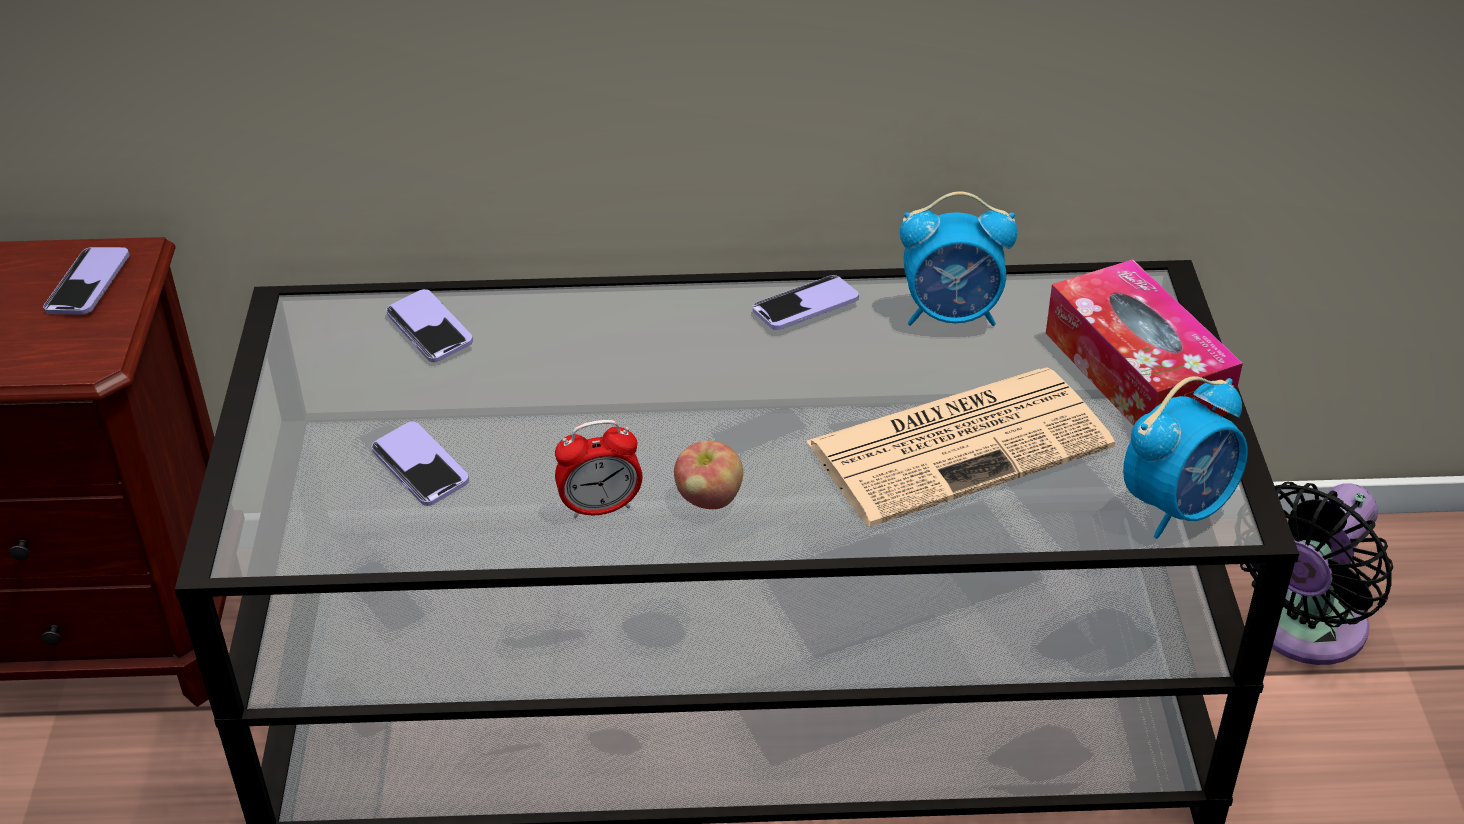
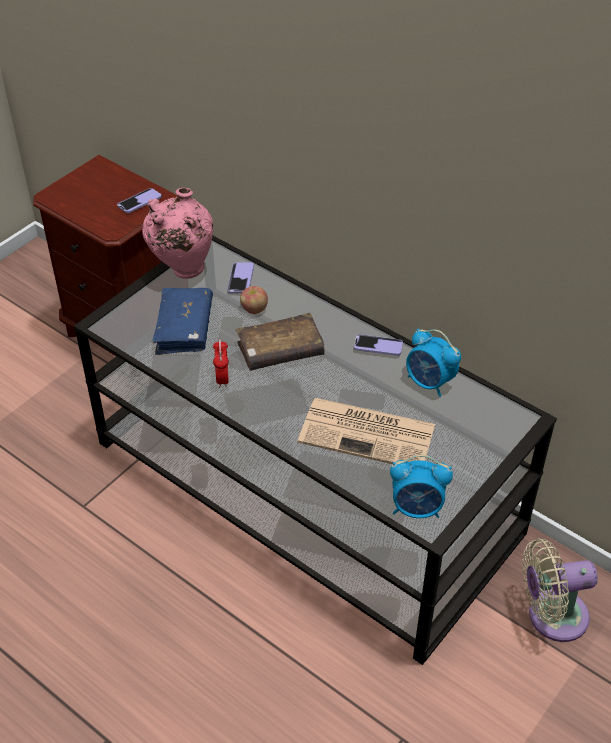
camera: 40 degrees right, 5 degrees up
phone [372,422,469,506] -> blue book [152,288,213,355]
alarm clock [555,420,642,519] -> alarm clock turned 120 degrees counterclockwise [213,339,229,388]
apple [674,441,743,509] -> apple moved to [240,286,268,314]
tissue box [1046,259,1243,426] -> none
black fan [1240,482,1393,665] -> beige fan [522,539,598,642]
none -> pink vase [142,188,213,279]
none -> brown book [236,313,325,371]

